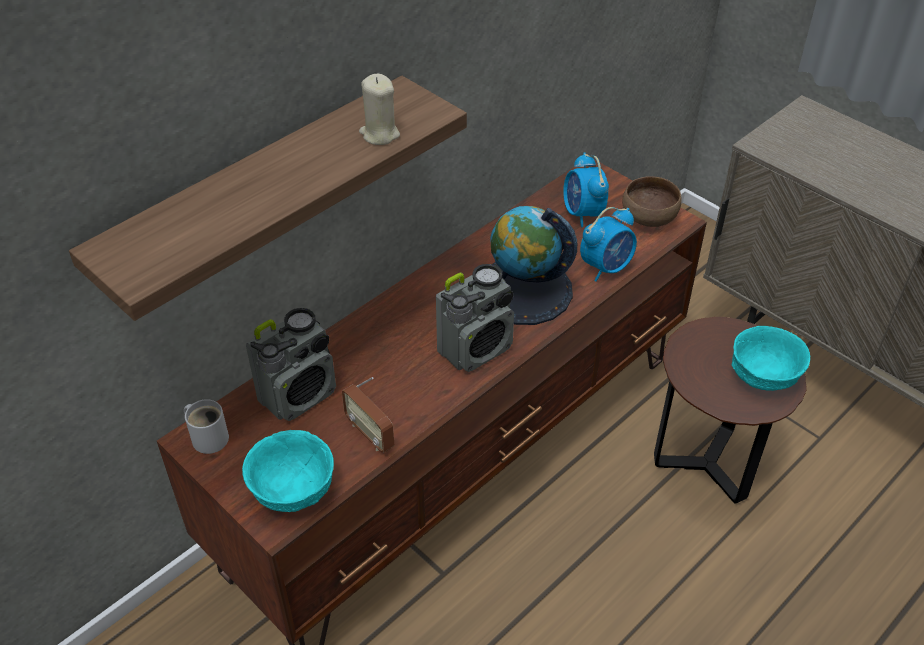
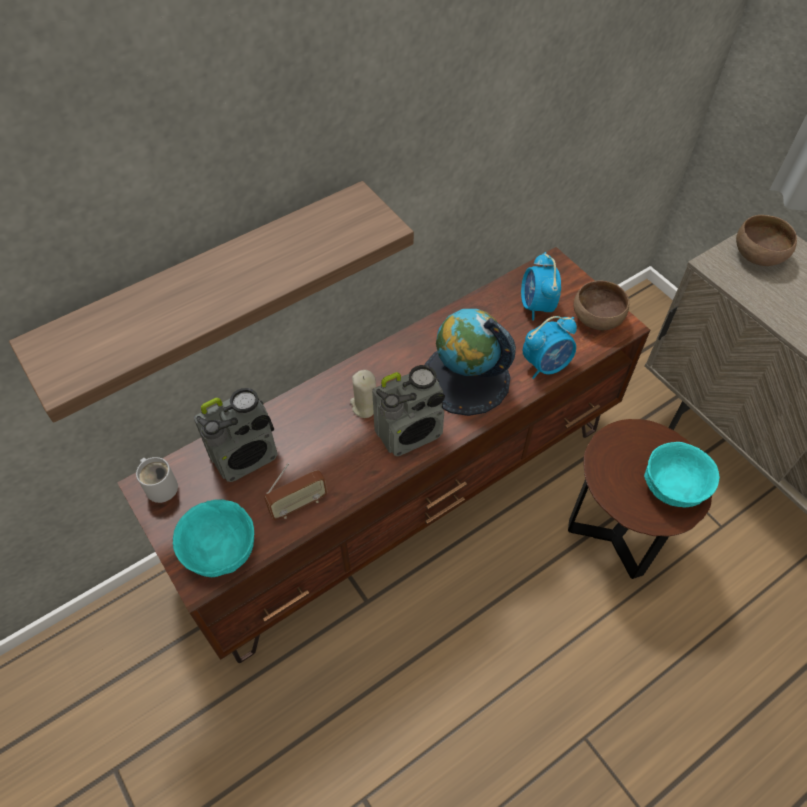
camera: 10 degrees right, 10 degrees up
radio [342,377,394,453] -> radio turned 90 degrees counterclockwise [264,463,327,520]
beige candle [359,74,400,145] -> beige candle moved to [350,370,376,418]
none -> brown bowl [736,215,797,266]

